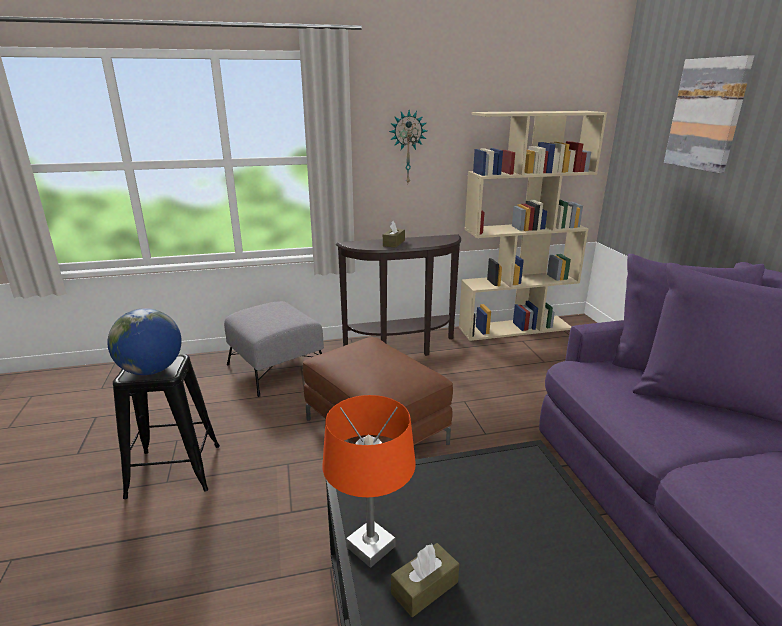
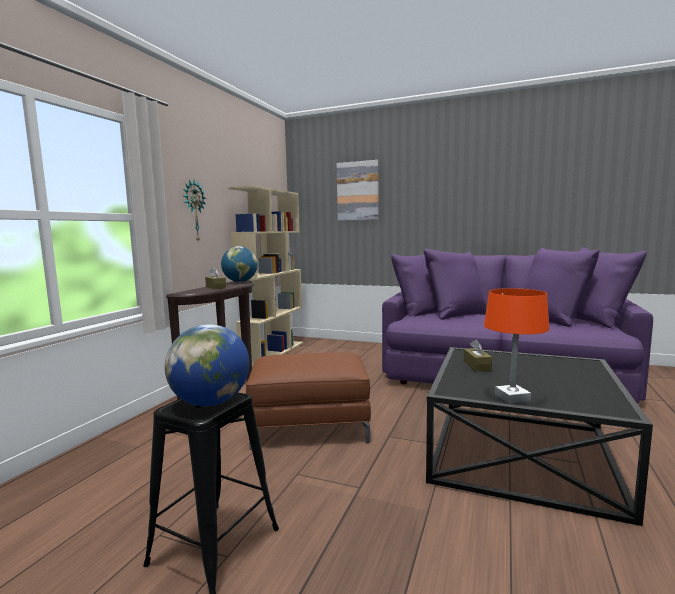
camera: 55 degrees left, 15 degrees down
grey ottoman [224,301,324,397] -> none
brown tissue box [391,543,459,617] -> brown tissue box moved to [463,340,492,371]
none -> globe [221,246,258,282]

